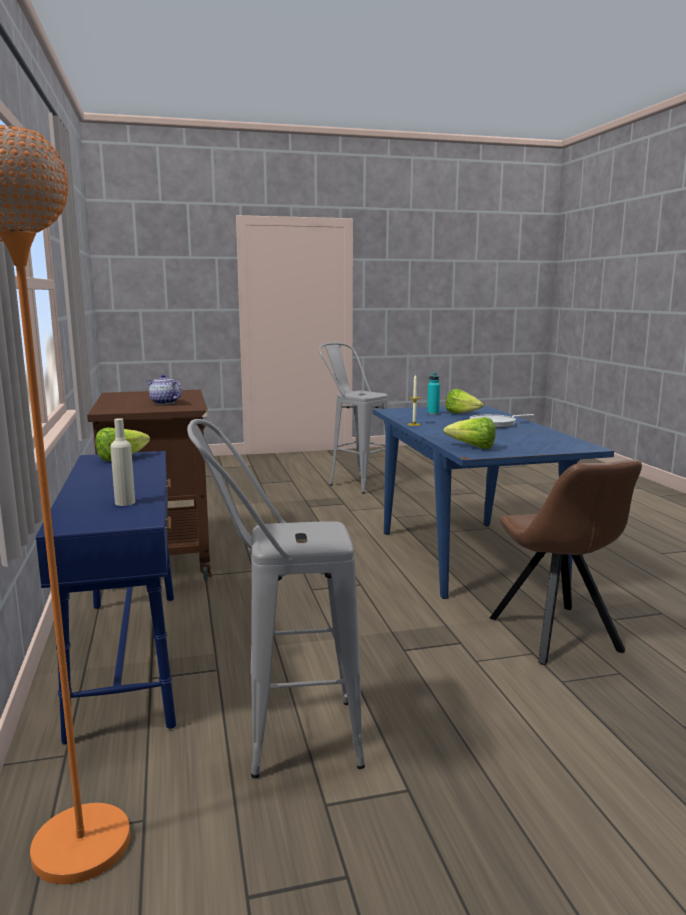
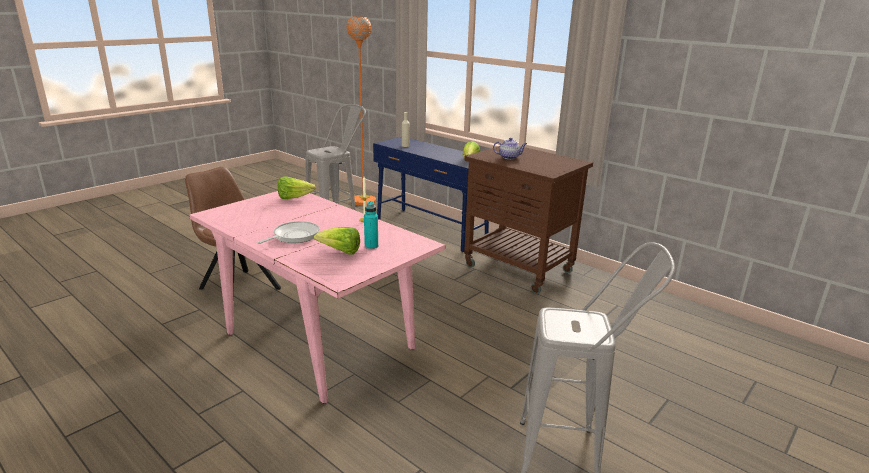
camera: 145 degrees right, 10 degrees up
blue dining table [373,405,614,599] -> pink dining table [189,191,445,404]

